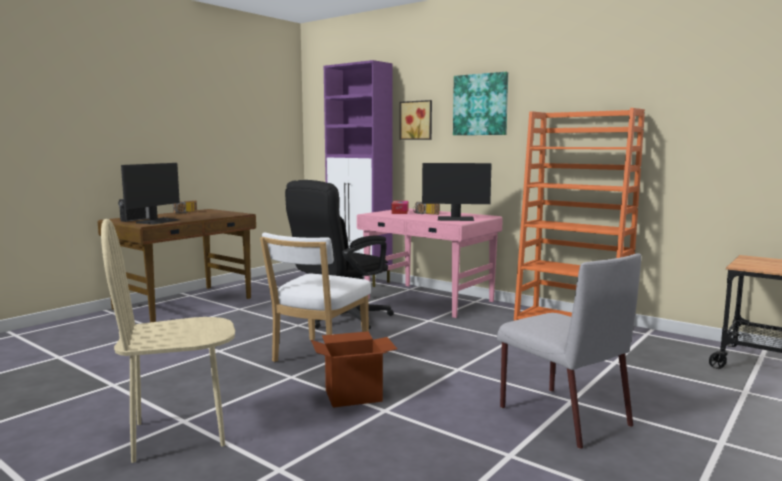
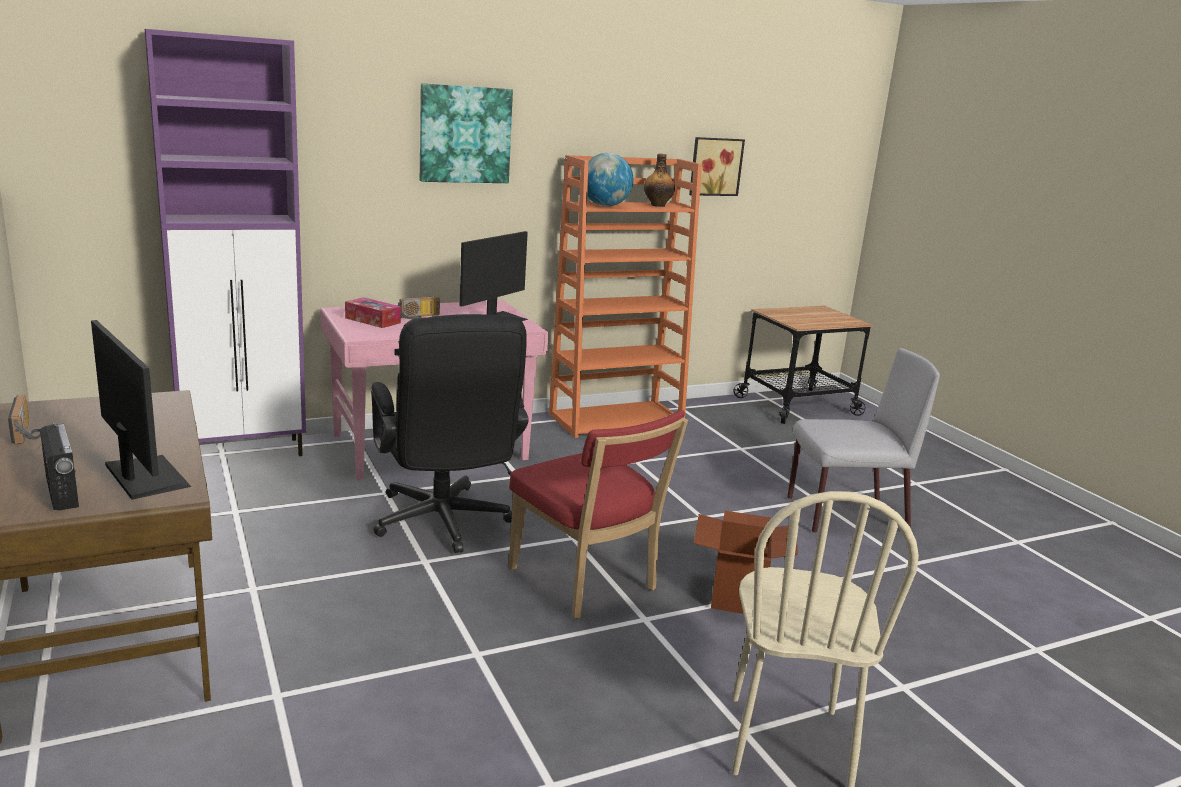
camera: 65 degrees left, 10 degrees up
white chair [260,233,371,362] -> red chair [508,410,688,619]
picture [400,100,432,140] -> picture moved to [689,137,745,196]
none -> globe [587,153,633,206]
none -> bottle [644,154,675,207]

